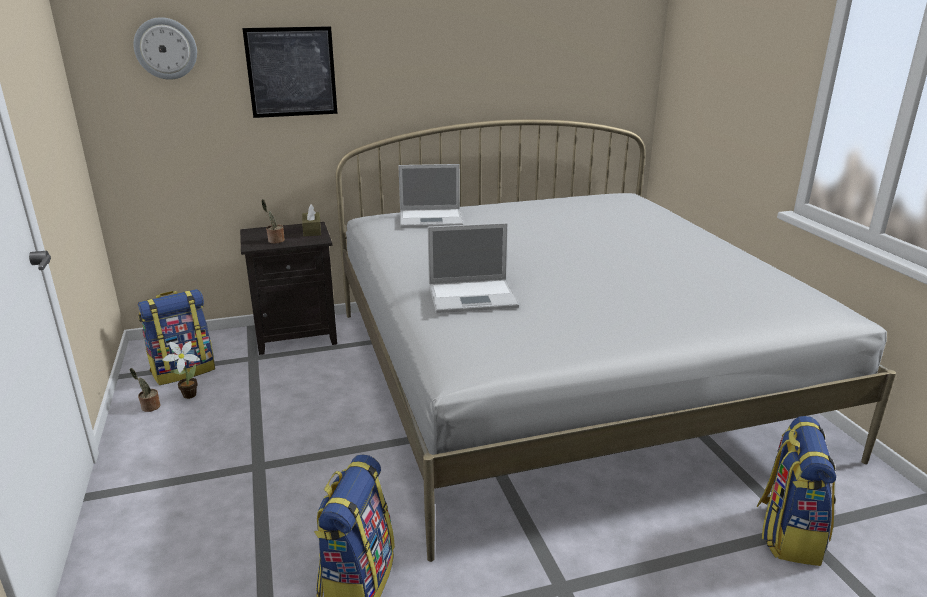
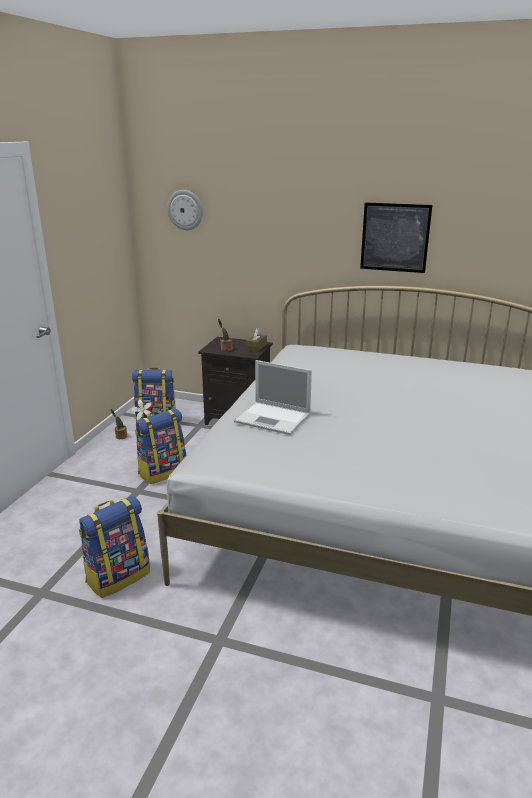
camera: 35 degrees right, 0 degrees up
picture [242,26,338,118] -> picture moved to [360,202,432,273]
laptop [398,164,463,228] -> none
backpack [757,416,836,566] -> backpack moved to [135,409,186,484]

